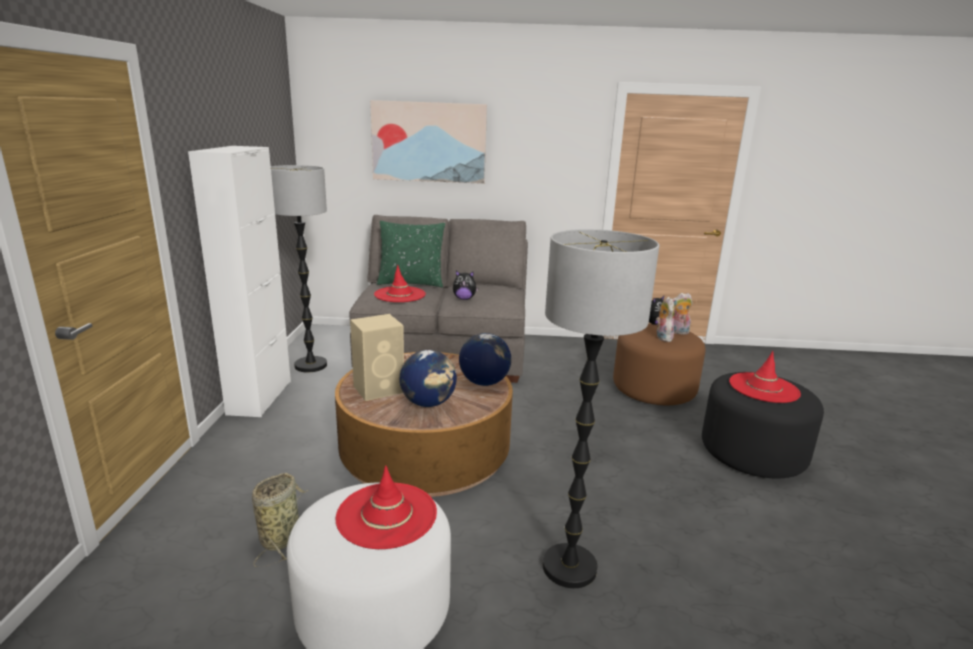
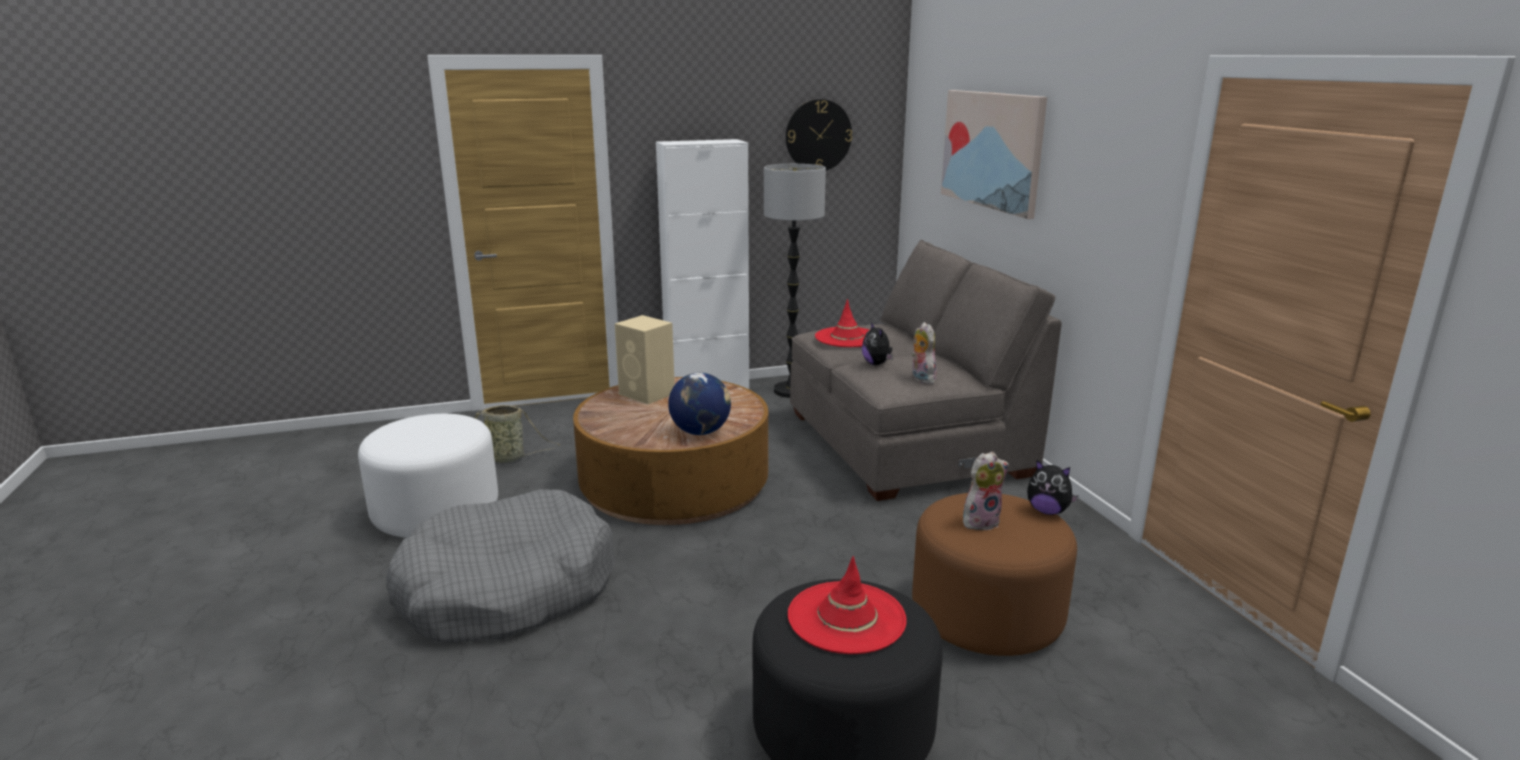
camera: 70 degrees right, 0 degrees up
red hat [335,466,437,549] -> none
green pillow [377,221,445,287] -> none
globe [400,350,457,407] -> none
floor lamp [543,229,659,588] -> grey dog bed [386,489,616,643]
plush toy [672,293,693,334] -> plush toy moved to [911,322,937,384]
none -> wall clock [786,99,852,171]

